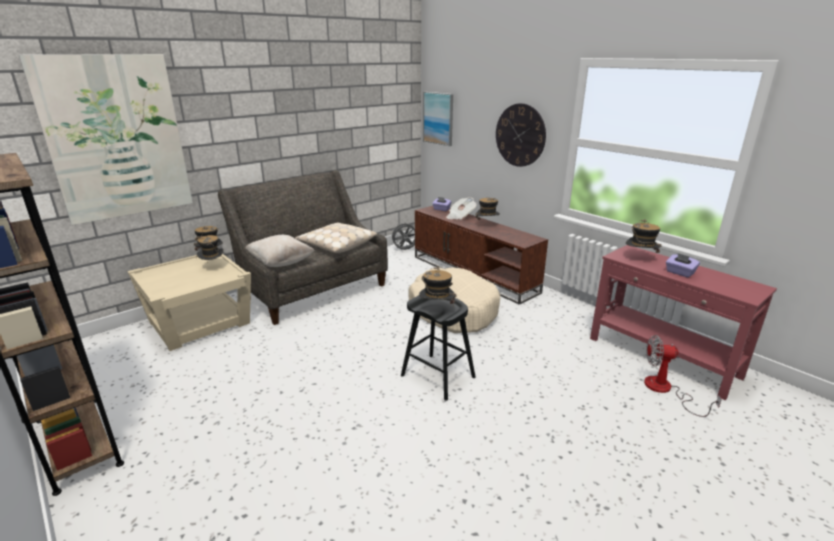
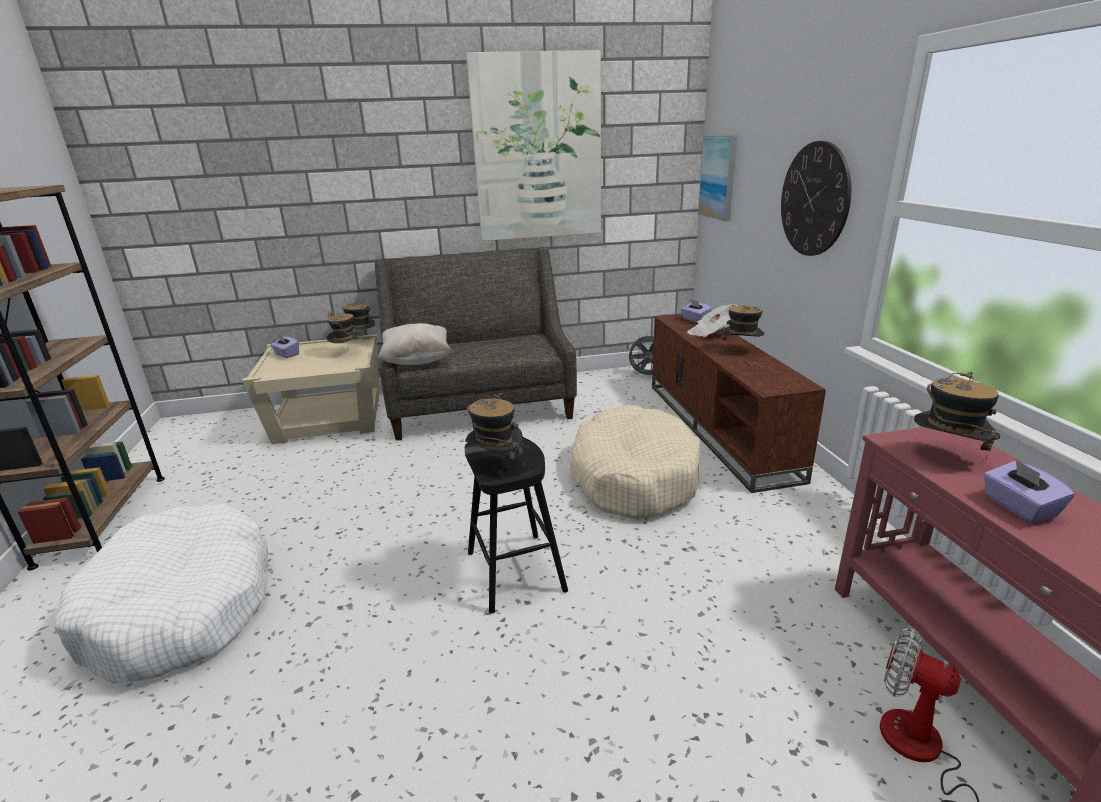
camera: 30 degrees right, 0 degrees up
picture [19,54,193,225] -> picture moved to [466,50,601,241]
beige pillow [295,223,377,253] -> none
none -> white dog bed [54,503,268,684]
none -> purple tissue box [271,335,299,358]

